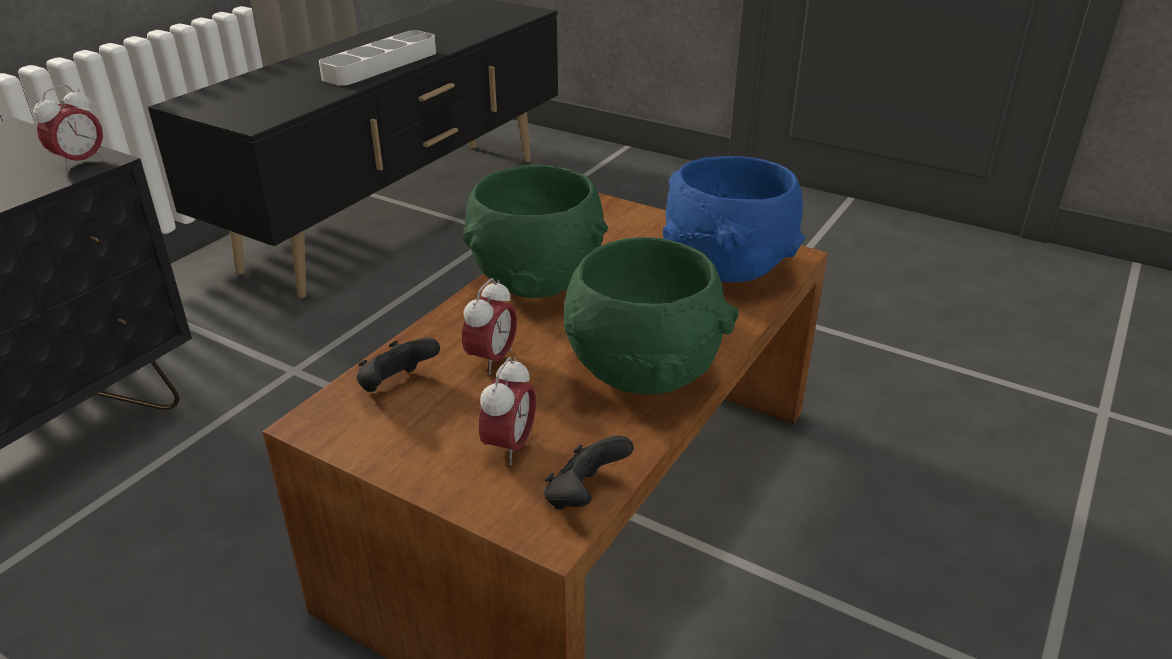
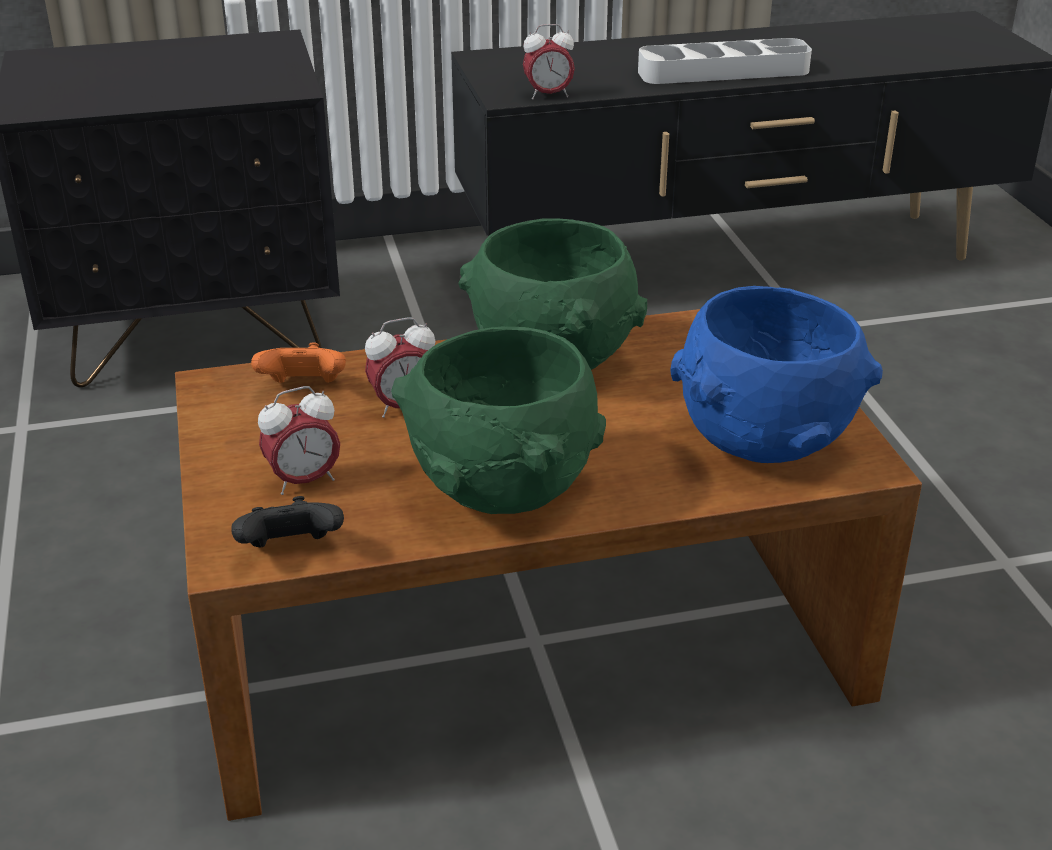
camera: 45 degrees right, 0 degrees up
alarm clock [33,85,104,171] -> alarm clock moved to [523,24,575,100]
black game controller [357,338,440,392] -> orange game controller [251,342,346,383]

